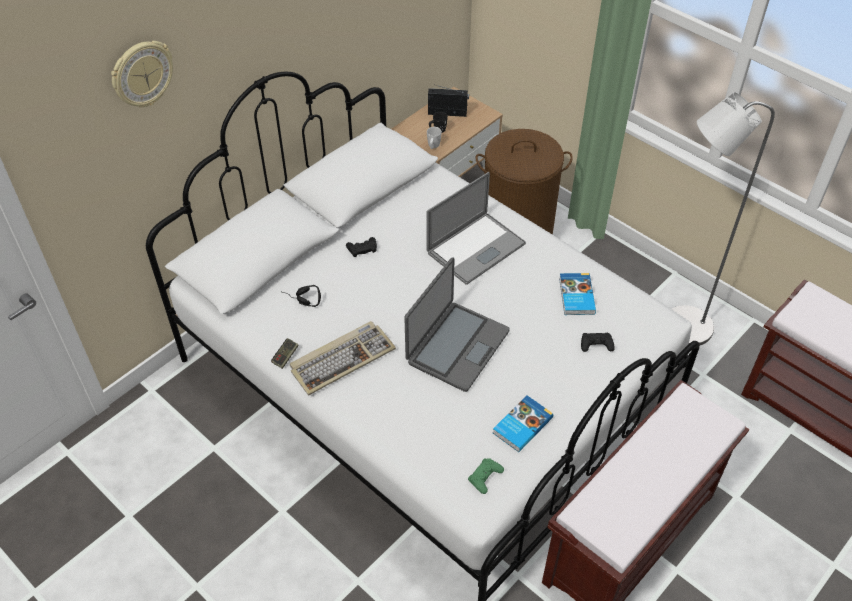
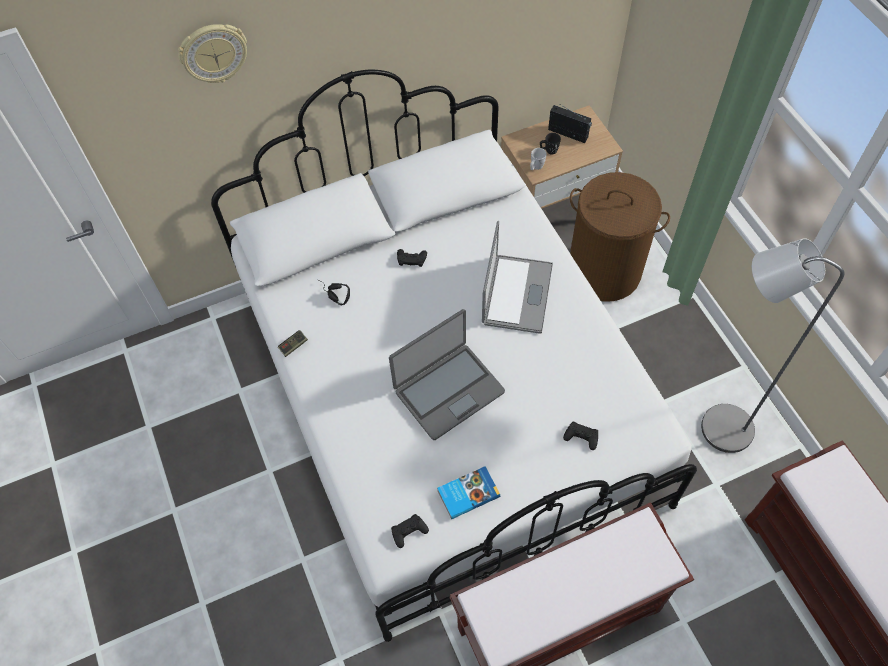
camera: 25 degrees right, 10 degrees up
keyboard [290,321,396,396] -> none
laptop [426,172,526,285] -> laptop turned 60 degrees counterclockwise [482,221,553,334]
green game controller [468,458,504,494] -> black game controller [391,514,429,548]
book [559,273,596,315] -> none

